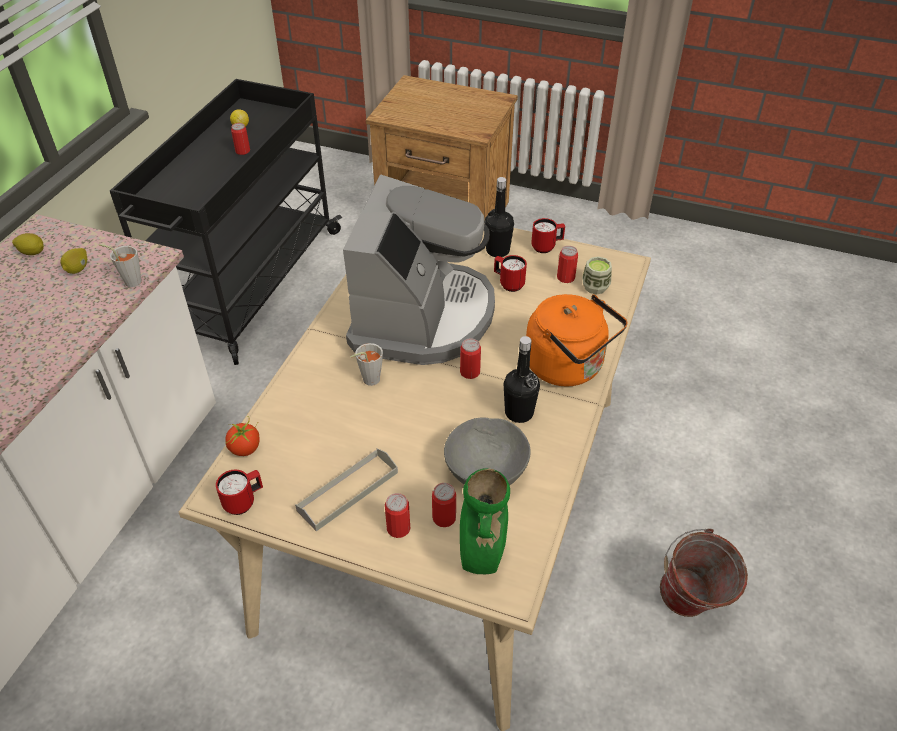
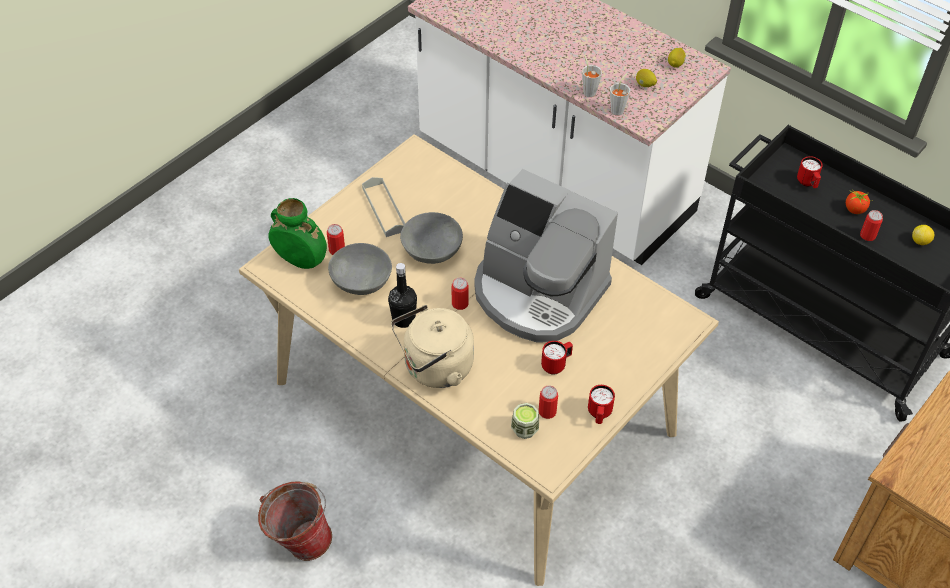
camera: 110 degrees right, 5 degrees up
red mug [216,470,263,515] -> red mug moved to [797,156,823,188]
tomato [225,416,260,456] -> tomato moved to [846,191,870,214]
grey cup [350,343,383,386] -> grey cup moved to [582,55,602,97]
can [385,493,410,538] -> none
black bottle [485,177,514,257] -> none
orange kettle [526,294,628,386] -> beige kettle [391,305,474,388]
none -> grey bowl [400,212,463,264]

